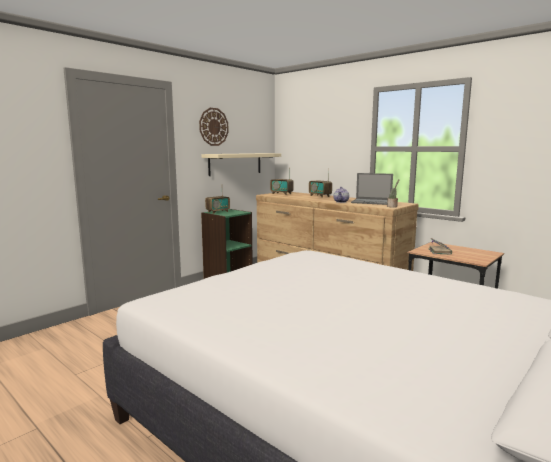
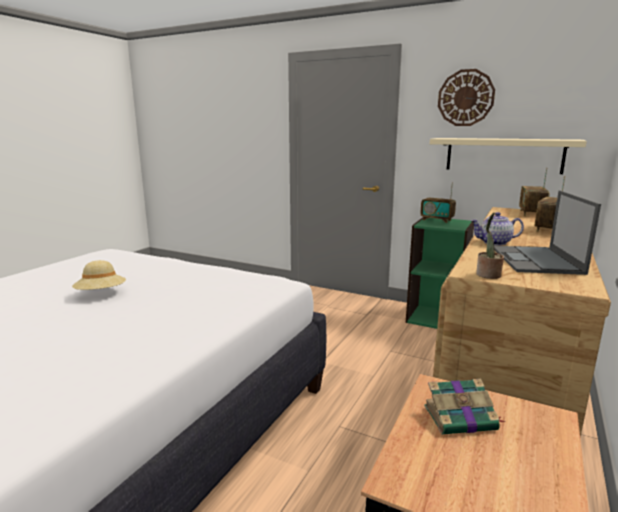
camera: 75 degrees right, 5 degrees up
none -> beige hat [72,260,126,290]

